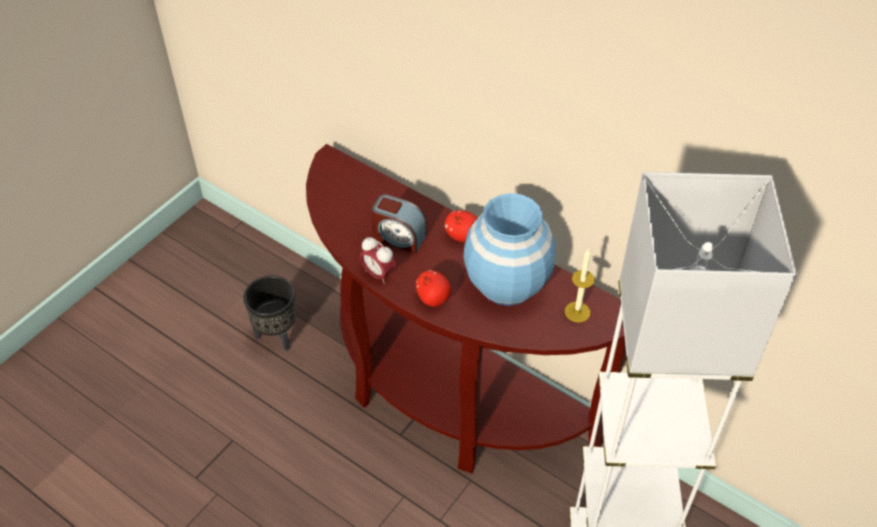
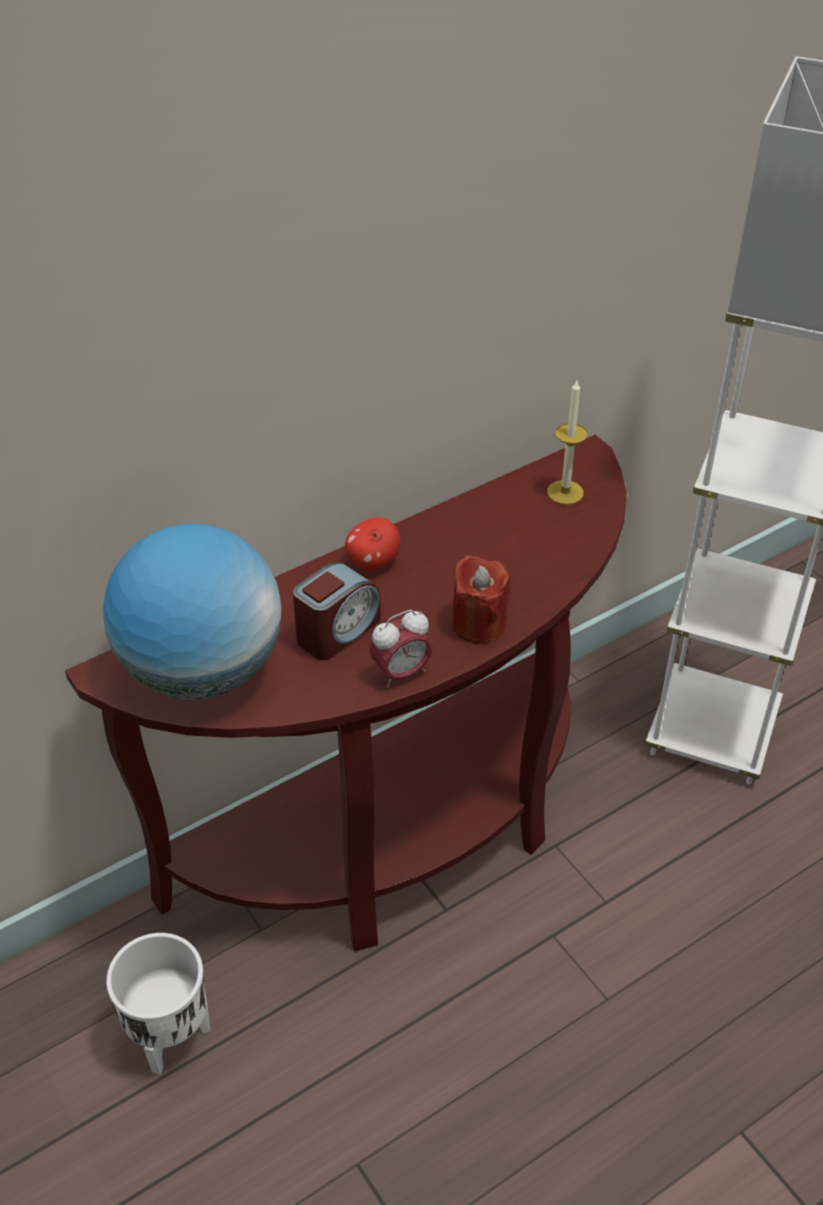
camera: 70 degrees left, 5 degrees down
black planter [243,276,296,351] -> white planter [106,933,210,1075]
apple [416,270,451,307] -> red candle [452,555,510,644]
blue vase [463,193,556,306] -> none
none -> globe [103,524,282,700]

